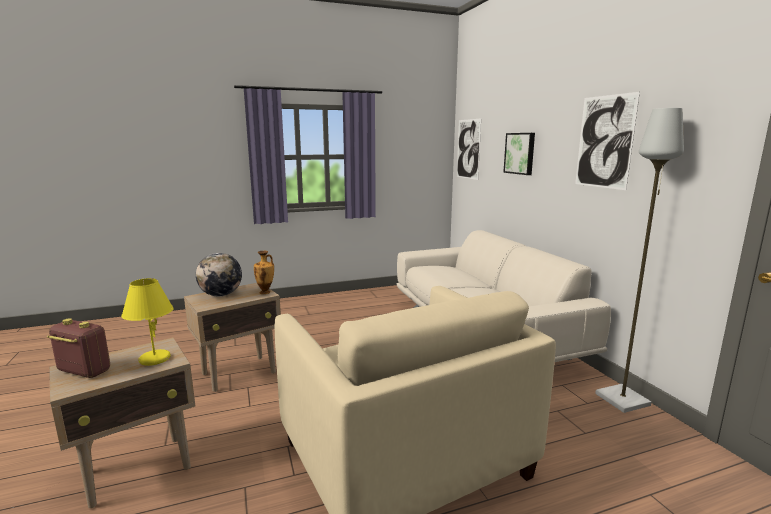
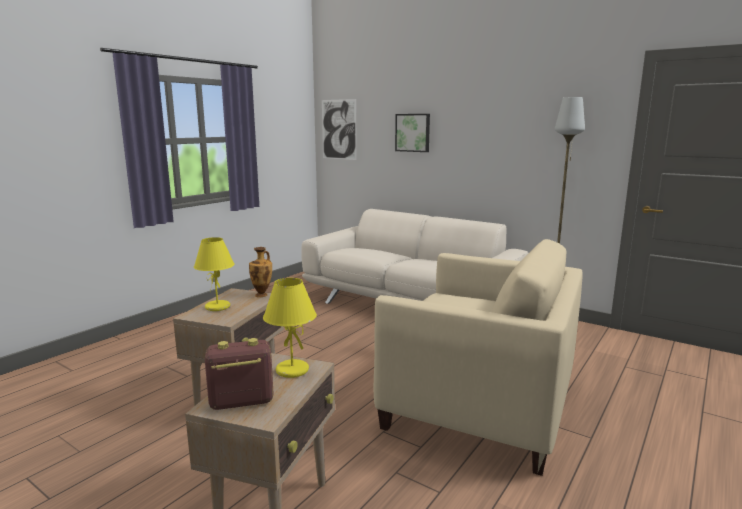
camera: 35 degrees left, 0 degrees up
globe [196,253,242,296] -> yellow table lamp [194,237,235,311]
picture [575,92,640,190] -> none

